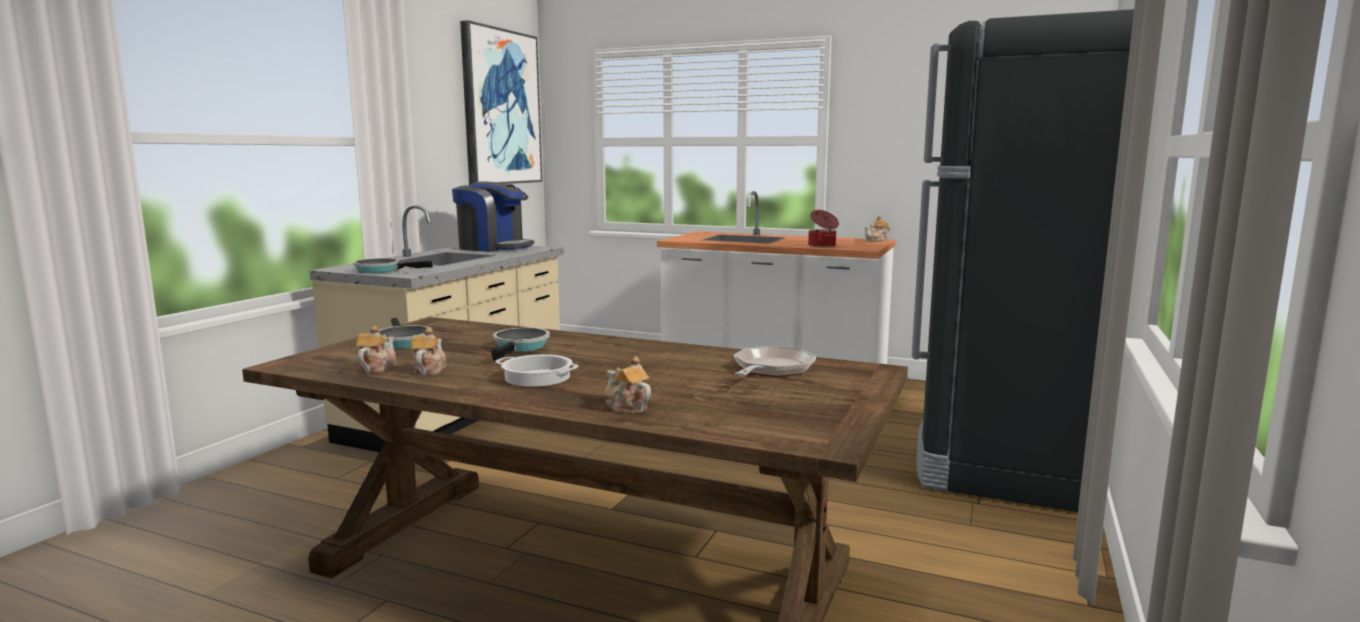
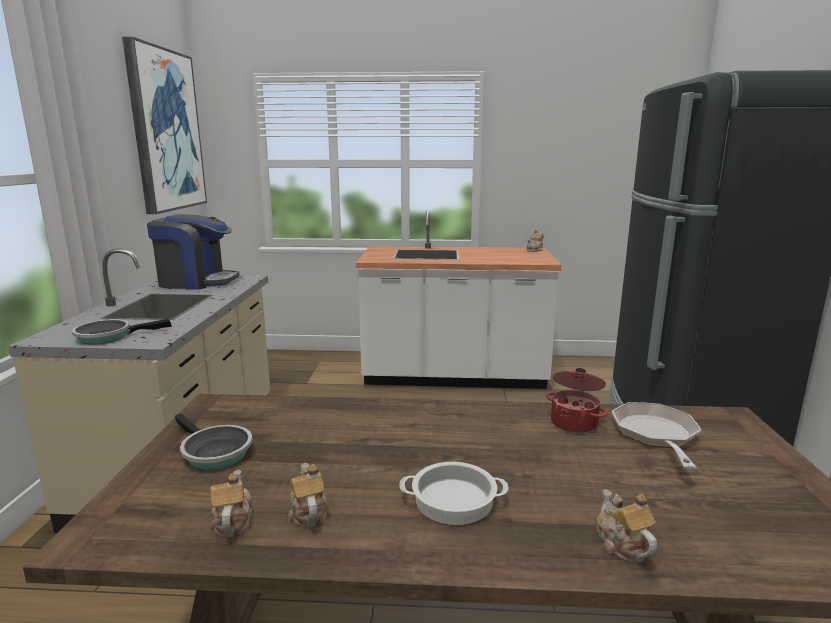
camera: 20 degrees left, 5 degrees up
frying pan [491,327,550,361] -> none
teapot [605,356,651,413] -> teapot turned 45 degrees clockwise [596,489,657,563]
cooking pot [808,210,839,247] -> cooking pot moved to [546,368,608,433]

